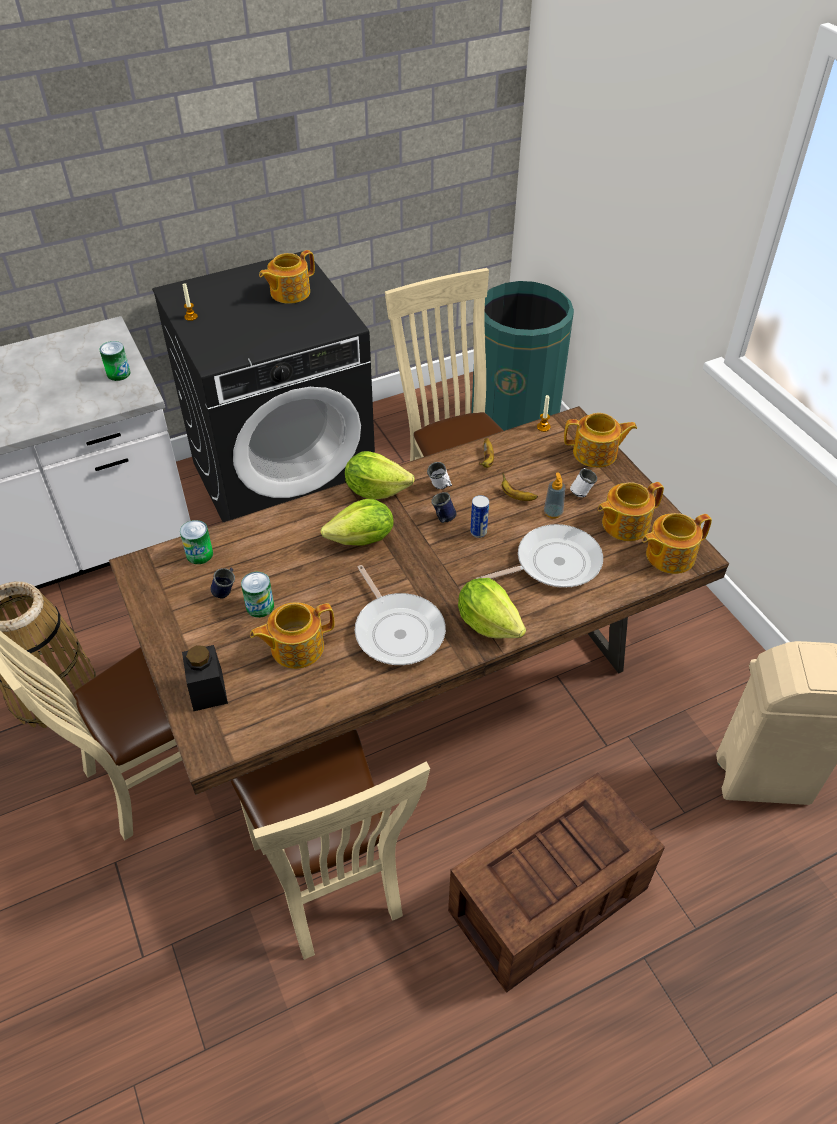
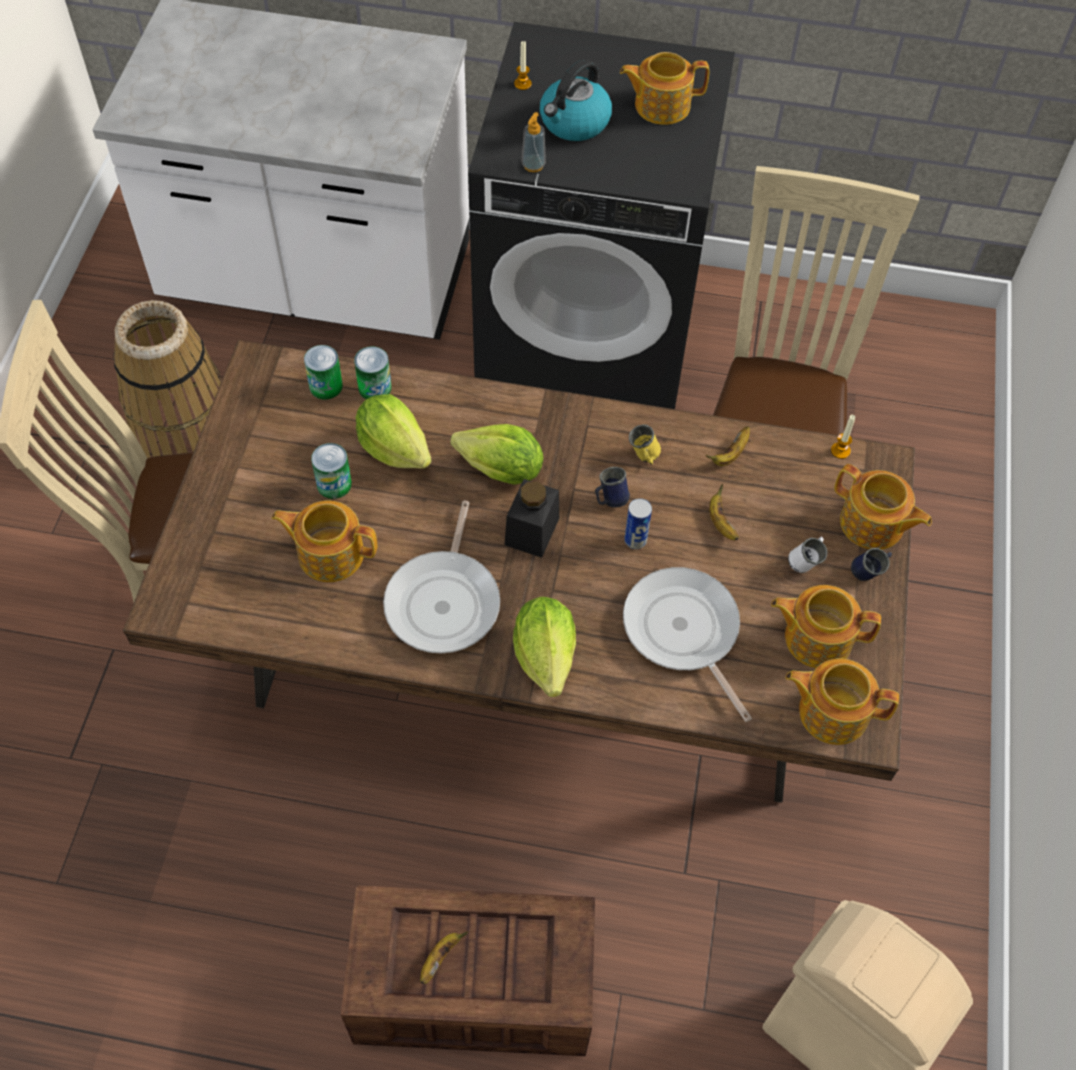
camera: 35 degrees right, 10 degrees up
can [99,341,131,381] -> can moved to [354,346,392,399]
black jar [182,645,228,711] -> black jar moved to [505,479,559,558]
blue mug [211,568,235,598] -> blue mug moved to [851,548,892,581]
beige chair [231,729,430,960] -> none
lettuce [345,451,415,499] -> lettuce moved to [356,394,432,468]
white mug [427,462,452,489] -> yellow mug [629,424,661,464]
green trash can [471,281,574,431] -> none
frying pan [476,524,603,588] -> frying pan turned 135 degrees counterclockwise [623,567,752,722]
soap dispenser [544,472,565,519] -> soap dispenser moved to [522,112,546,172]
none -> banana [420,931,468,984]
none -> kettle [540,59,612,141]

